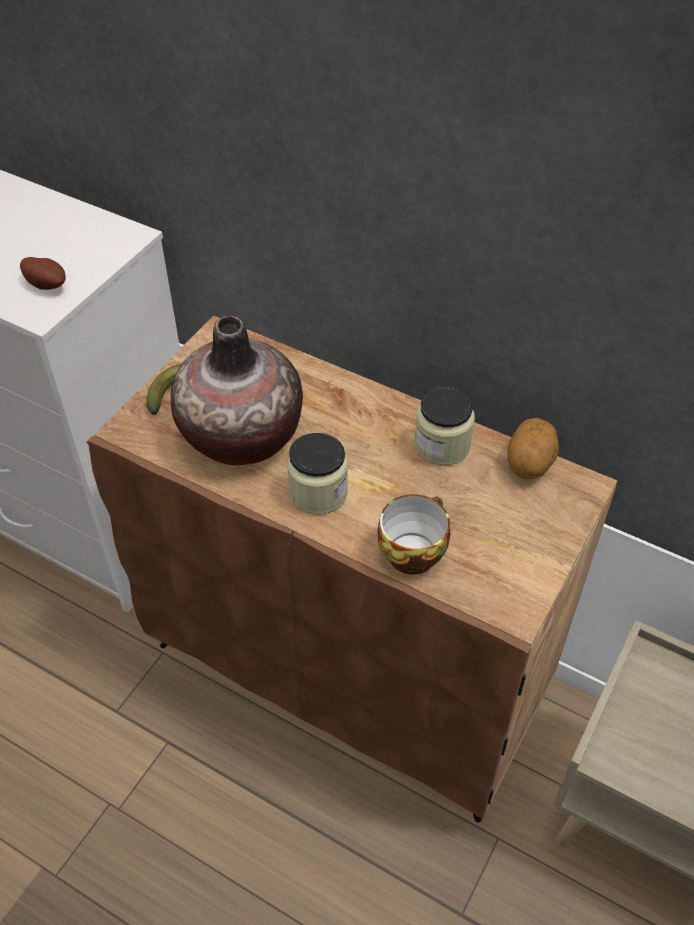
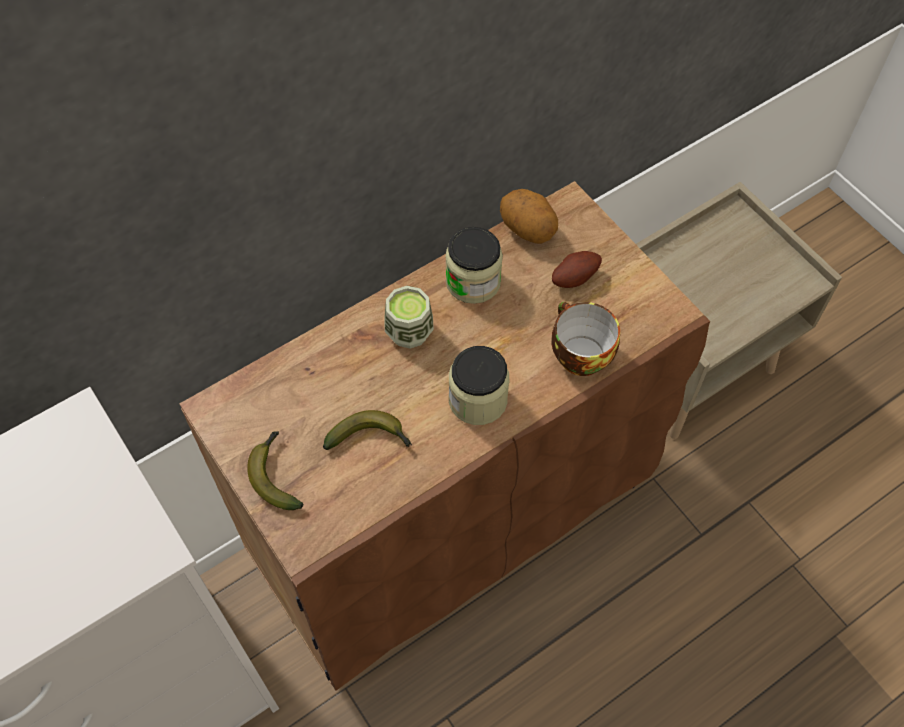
camera: 65 degrees left, 10 degrees up
potato [20,257,66,290] -> potato moved to [552,251,602,288]
vase [171,316,303,465] -> banana [323,410,412,450]
none -> cup [384,286,434,349]

